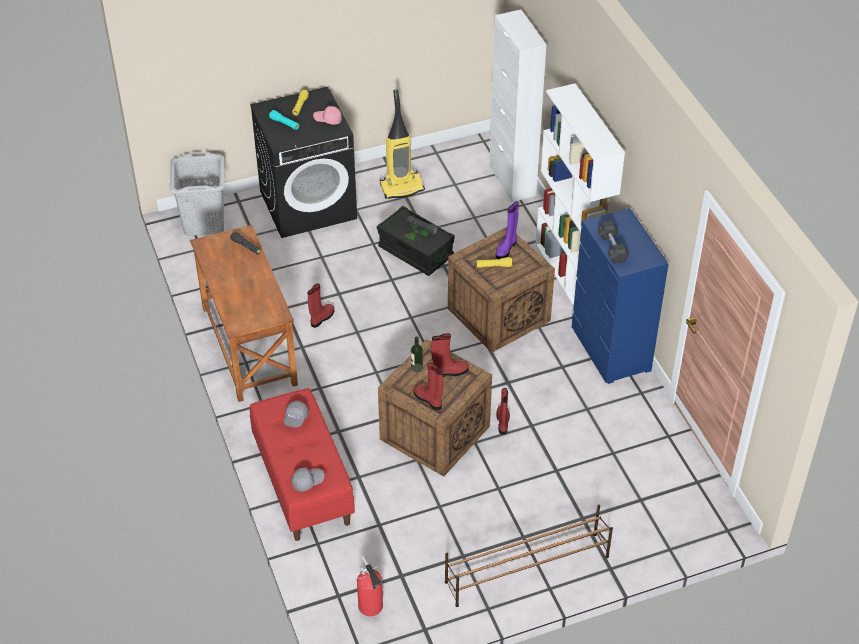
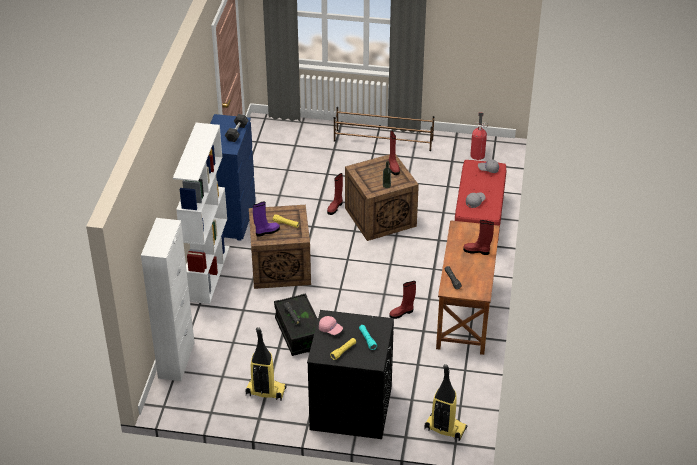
camera: 150 degrees left, 5 degrees down
grey laundry basket [170,152,224,236] -> vacuum cleaner [424,364,467,441]
red boot [431,333,469,377] -> red boot moved to [463,220,494,255]

